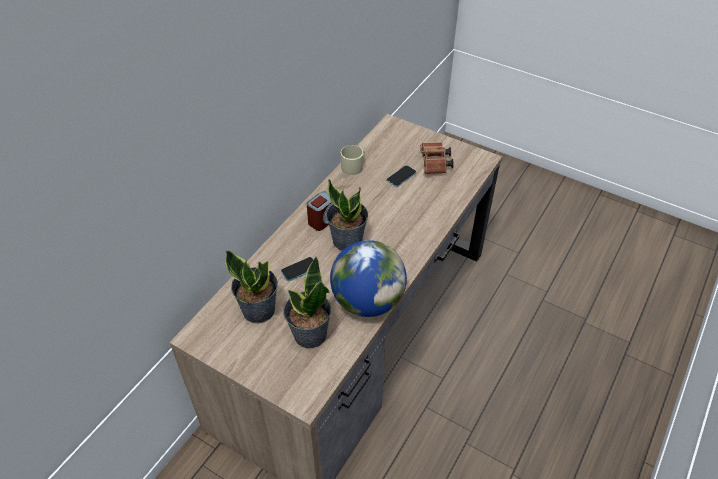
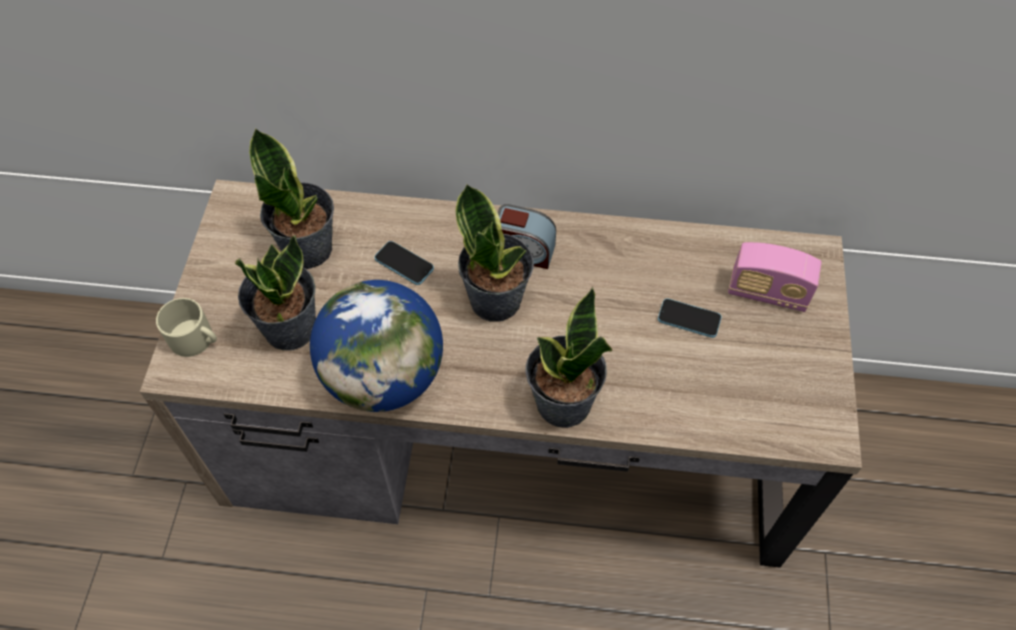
camera: 65 degrees right, 10 degrees up
beige mug [341,145,365,175] -> beige mug moved to [156,298,217,357]
brown binoculars [420,143,454,174] -> none
none -> potted plant [525,287,612,428]
none -> radio [728,242,822,312]

